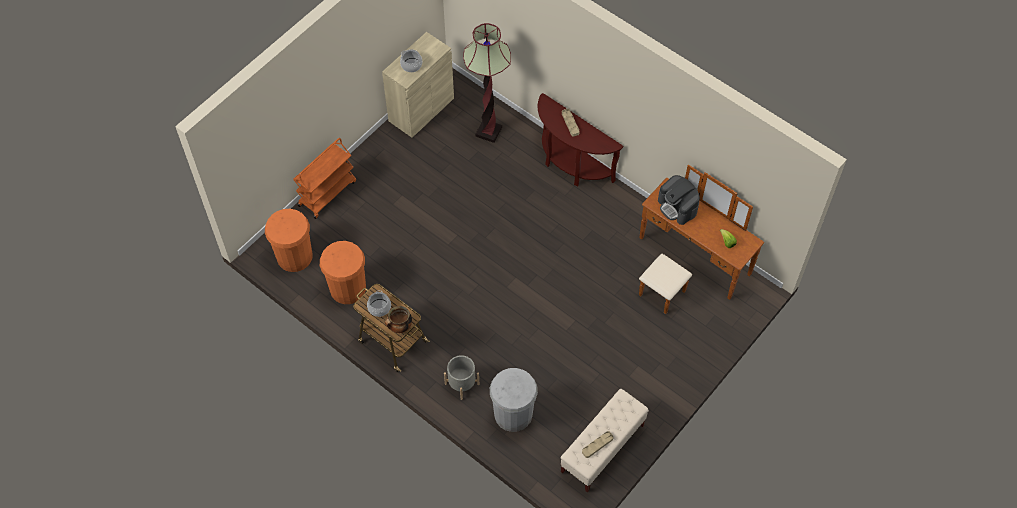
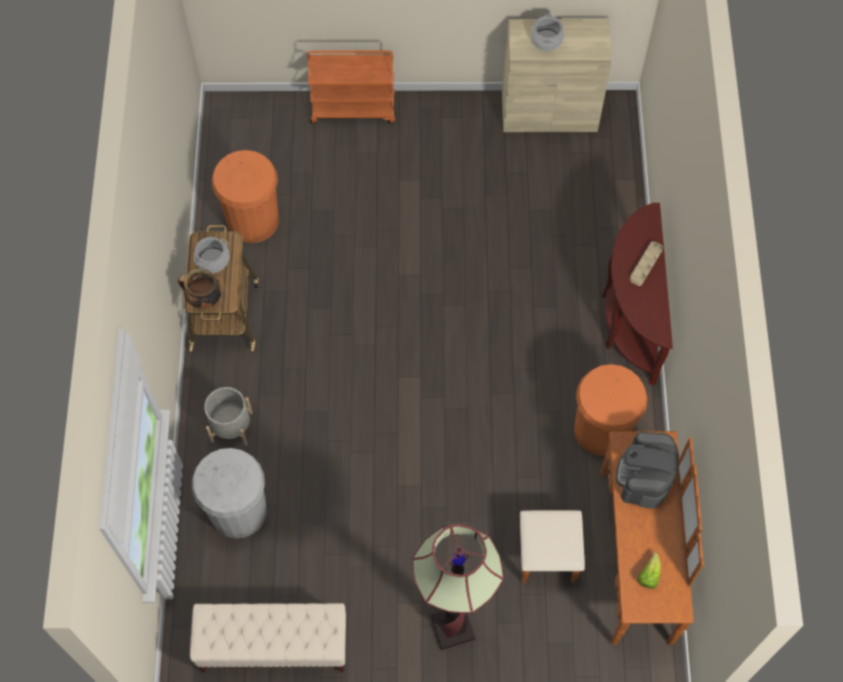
camera: 50 degrees right, 5 degrees up
orange trash can [265,209,312,272] -> orange trash can moved to [574,364,647,456]
floor lamp [463,23,511,143] -> floor lamp moved to [412,524,504,650]
beige tray [582,431,613,458] -> none

